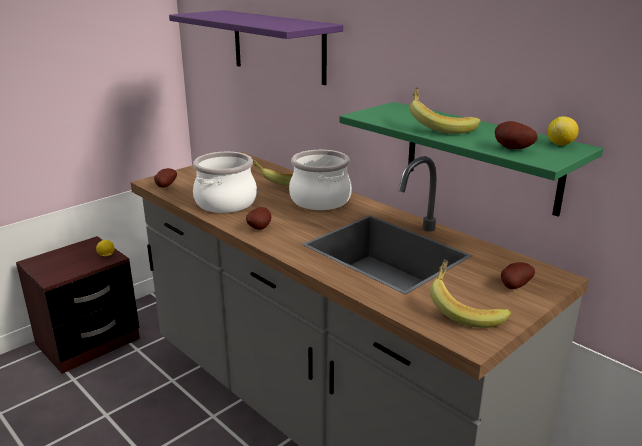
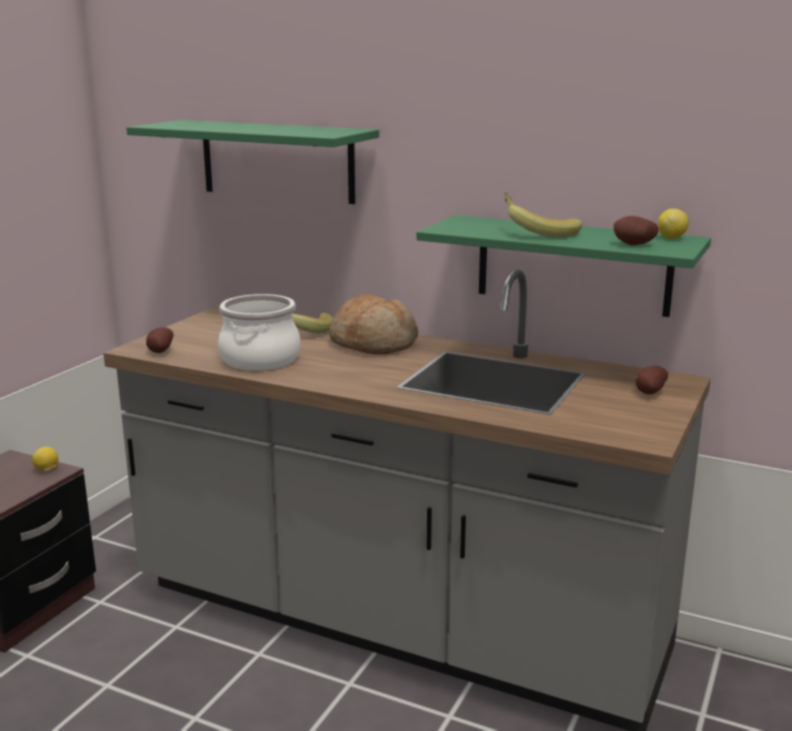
camera: 20 degrees left, 5 degrees down
purple shelf [169,10,343,85] -> green shelf [126,120,379,204]
potato [246,207,271,230] -> none
cooking pot [289,150,352,210] -> bread [329,294,418,354]
banana [430,259,511,328] -> none

